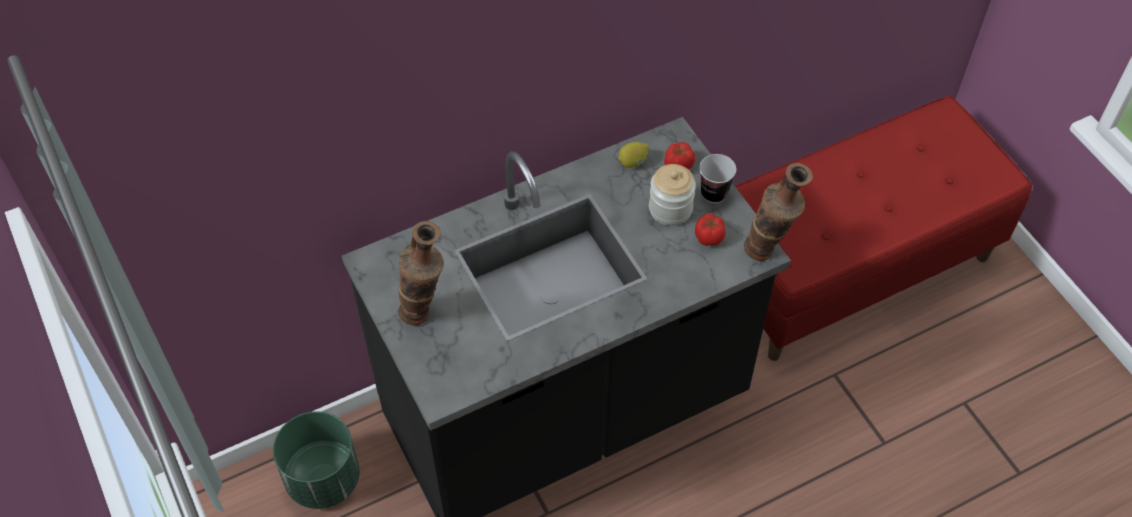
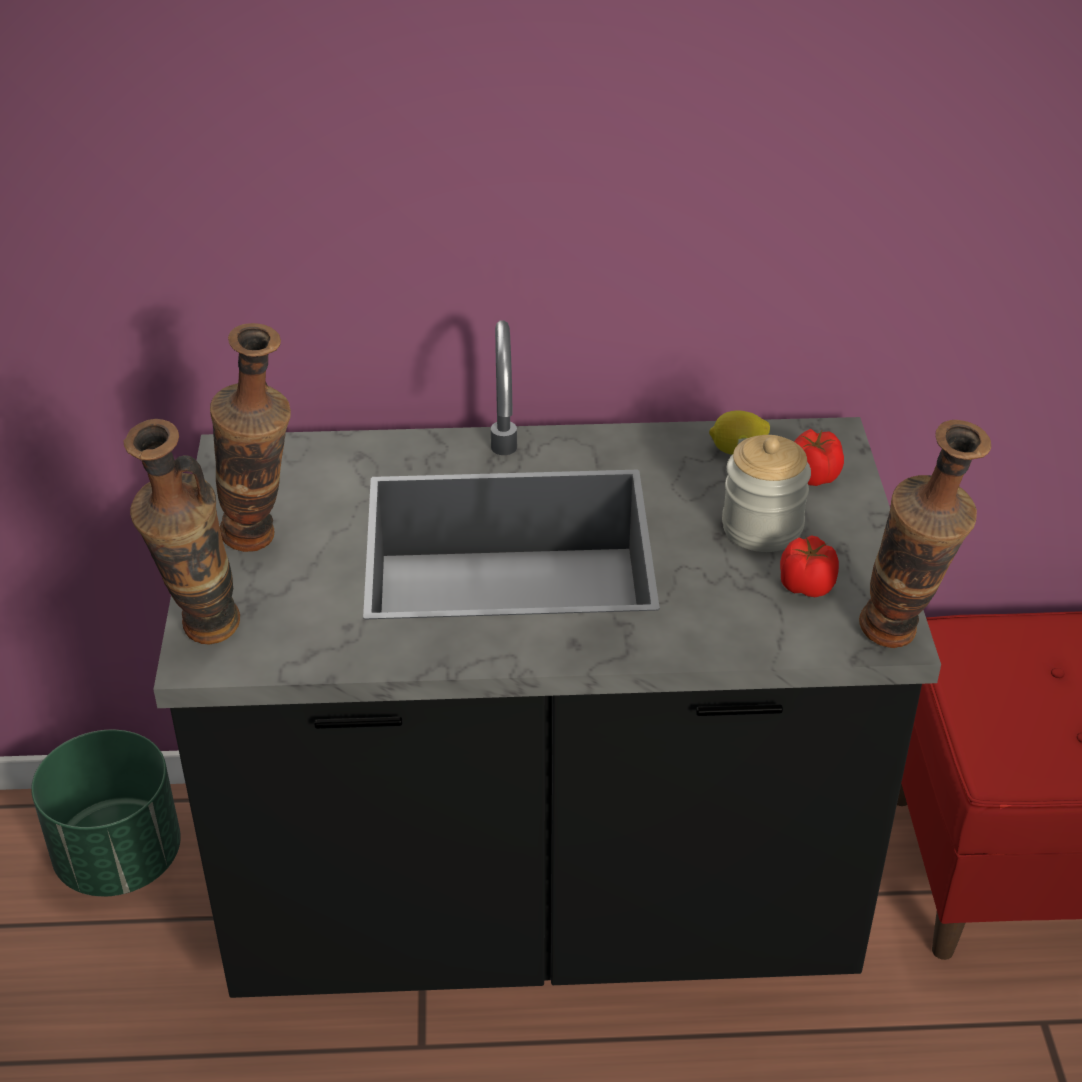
camera: 25 degrees right, 15 degrees down
cup [699,154,736,203] -> none
none -> vase [123,419,240,644]

